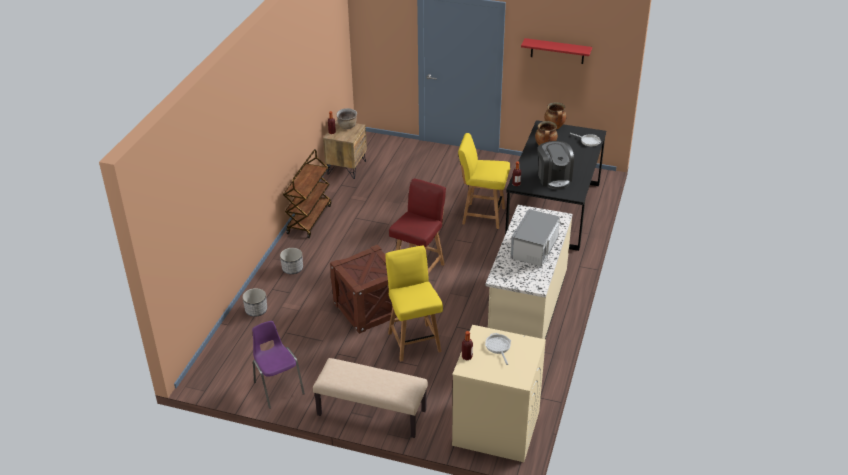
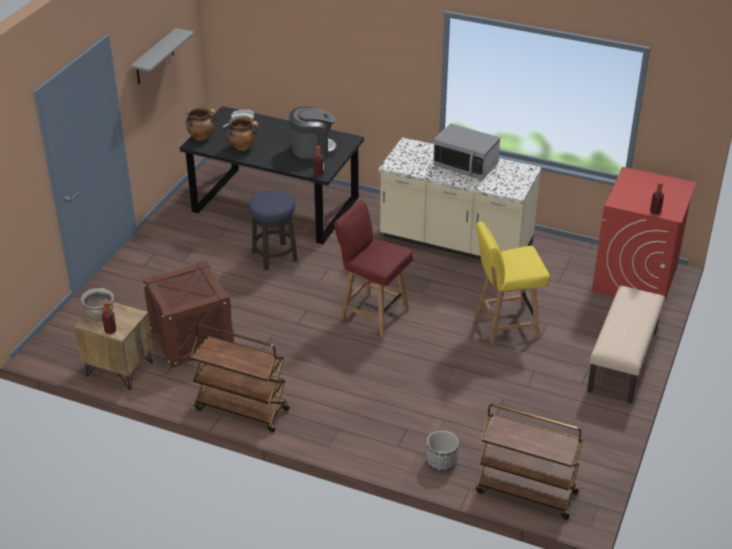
camera: 85 degrees left, 0 degrees up
purple chair [252,321,305,409] -> none
planter [280,248,303,274] -> none
crate [330,245,397,334] -> crate moved to [143,260,234,368]
beige washing machine [452,325,546,462] -> red washing machine [592,167,696,308]
yellow chair [458,133,510,229] -> stool [249,190,297,270]
frying pan [485,333,511,365] -> none
red shelf [521,38,592,64] -> grey shelf [130,28,194,84]
none -> brown cart [476,404,583,519]

